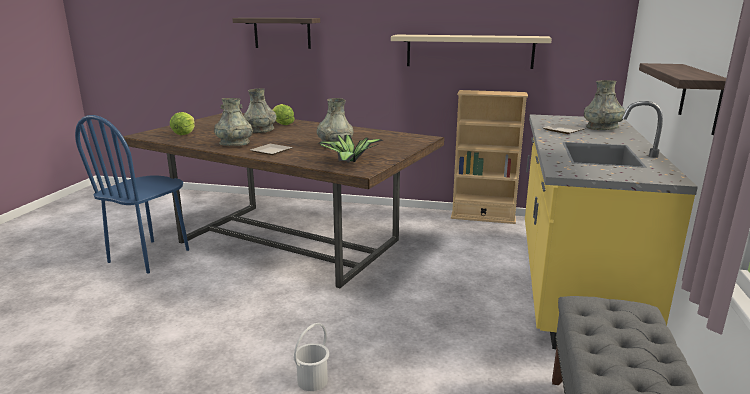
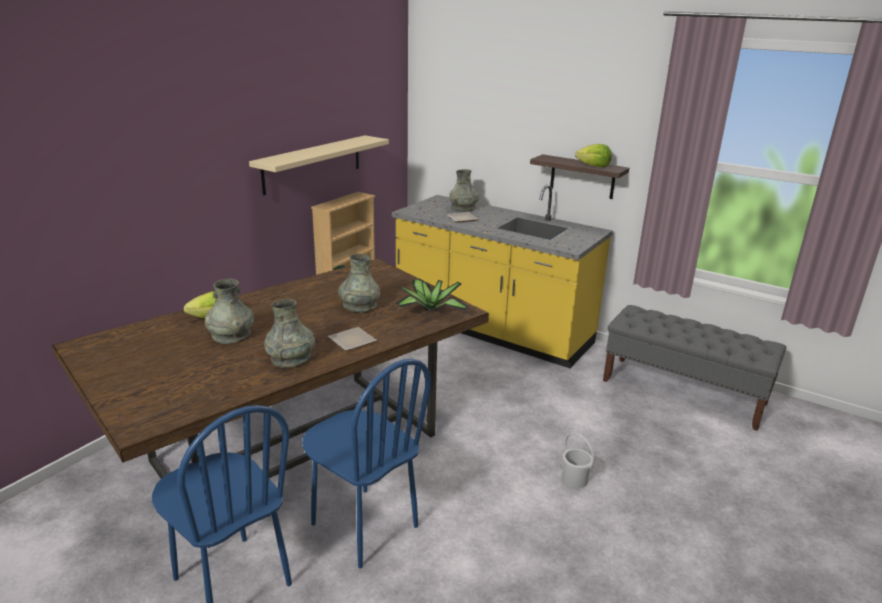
camera: 70 degrees left, 5 degrees up
lettuce [170,112,195,135] -> lettuce moved to [575,144,612,167]
shelf [232,18,320,49] -> none
none -> blue chair [302,359,431,569]

